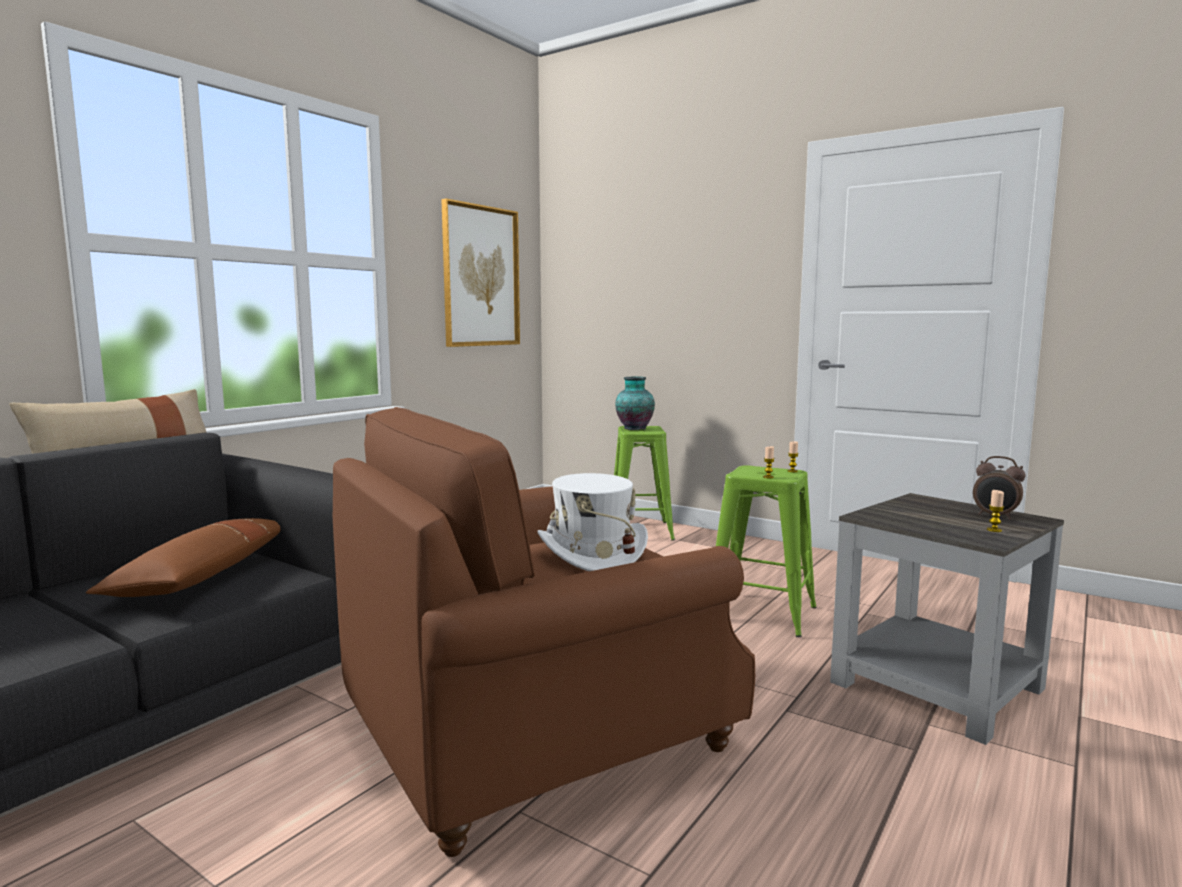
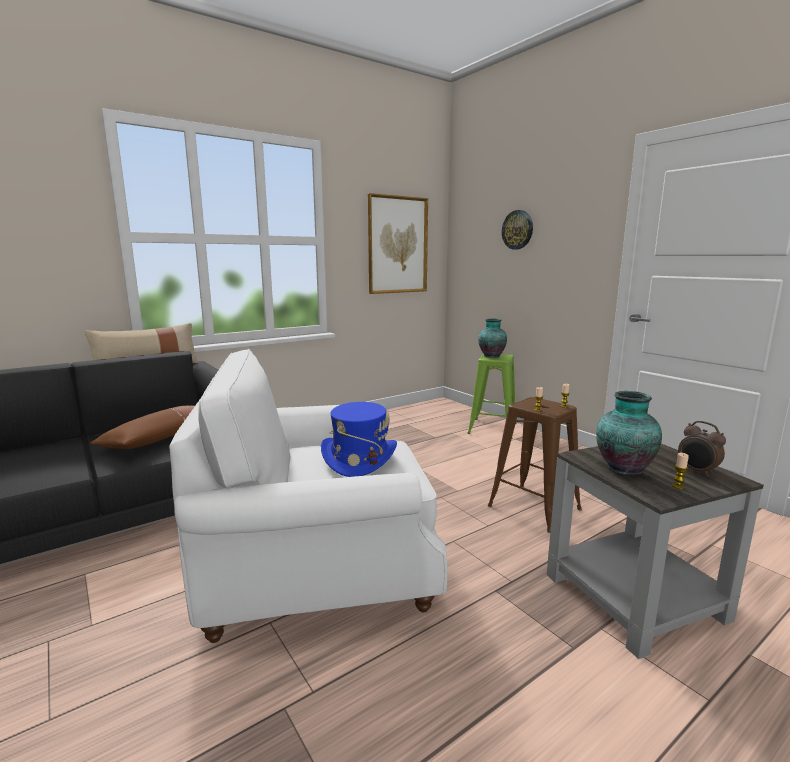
camera: 20 degrees right, 5 degrees up
brown armchair [333,407,755,857] -> white armchair [169,349,448,643]
white hat [537,473,648,571] -> blue hat [321,402,397,477]
green stool [716,465,817,637] -> brown stool [488,397,582,533]
none -> wall clock [502,210,533,250]
none -> vase [596,391,662,475]

